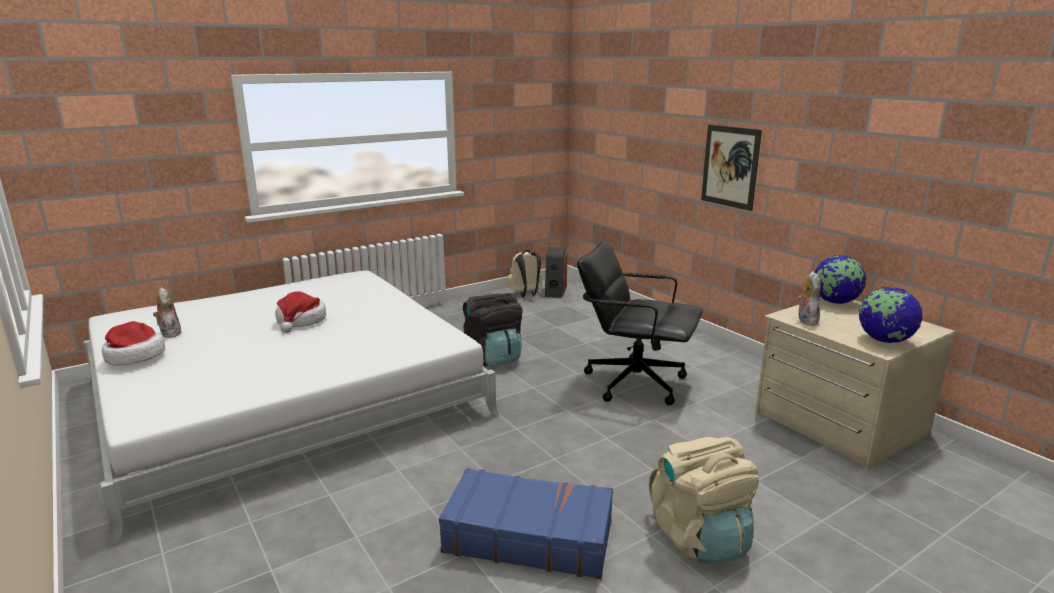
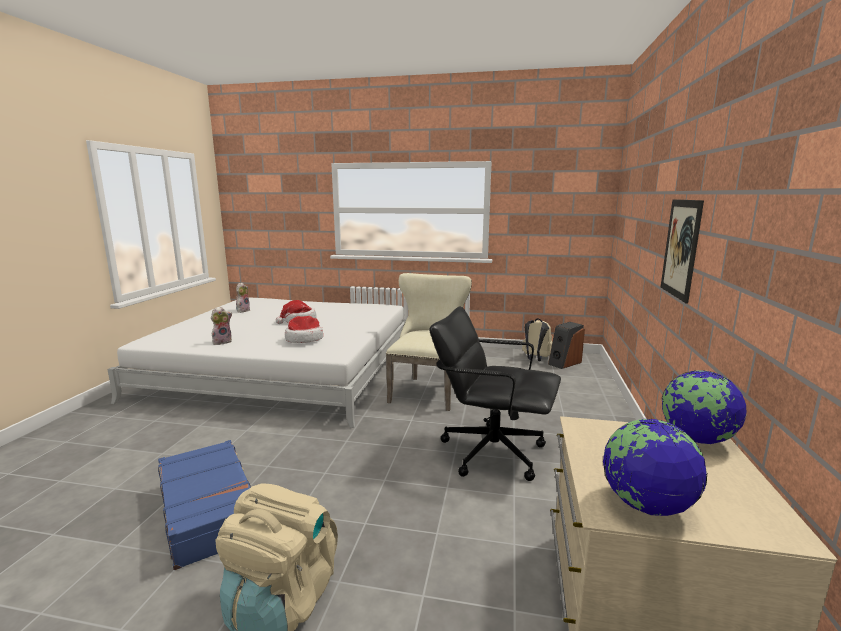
camera: 45 degrees right, 5 degrees down
hat [102,321,165,366] -> hat moved to [285,316,323,343]
black backpack [463,293,522,366] -> beige chair [386,273,472,411]
black office chair [577,240,703,405] -> black office chair turned 45 degrees counterclockwise [429,306,561,481]
plush toy [797,271,821,326] -> plush toy moved to [211,307,232,345]

